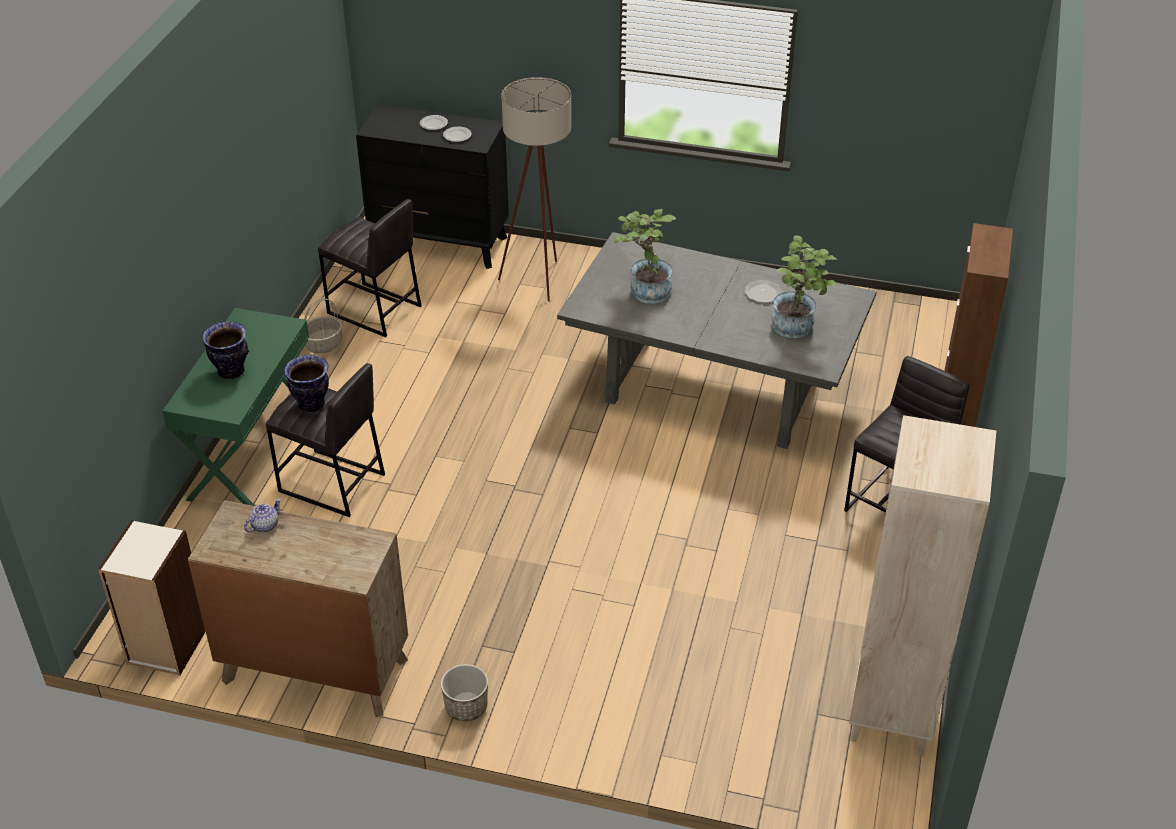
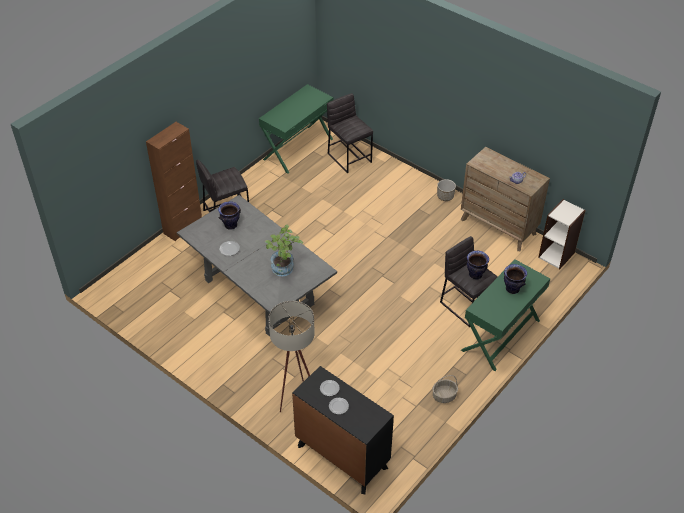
camera: 155 degrees left, 5 degrees up
grey stool [318,199,422,337] -> grey stool moved to [327,93,373,173]
potted plant [772,235,837,338] -> vase [218,201,241,230]
beige bookcase [849,415,996,756] -> green desk [259,84,333,174]

